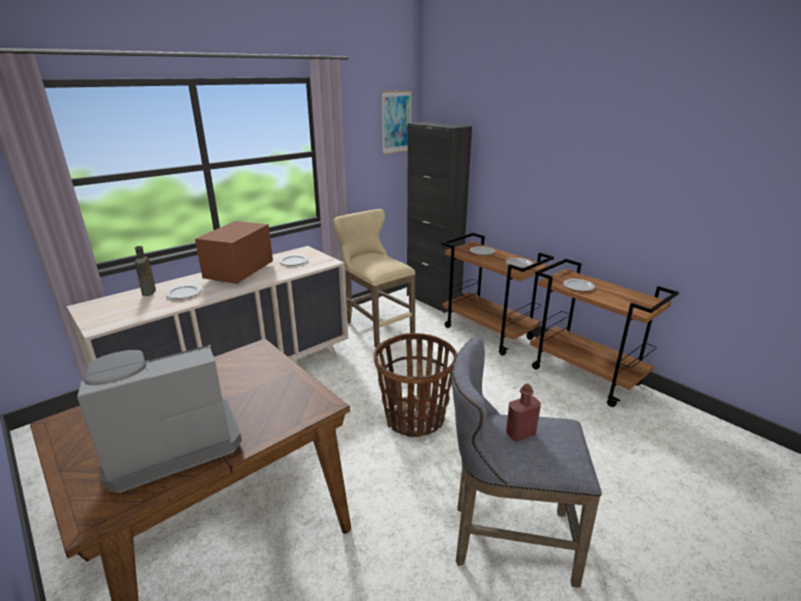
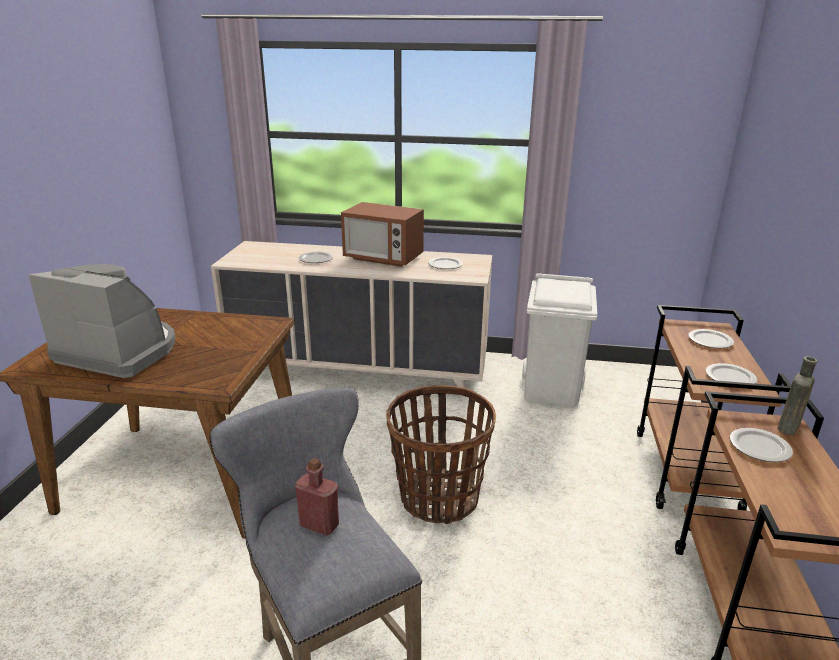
camera: 50 degrees right, 0 degrees up
brown bottle [135,246,156,296] -> brown bottle moved to [777,356,817,435]
microwave [195,221,273,284] -> microwave turned 135 degrees counterclockwise [341,202,424,266]
beige stool [333,209,416,348] -> white trash can [522,273,597,407]
picture [381,90,412,155] -> none
black cabinet [407,122,472,313] -> none

